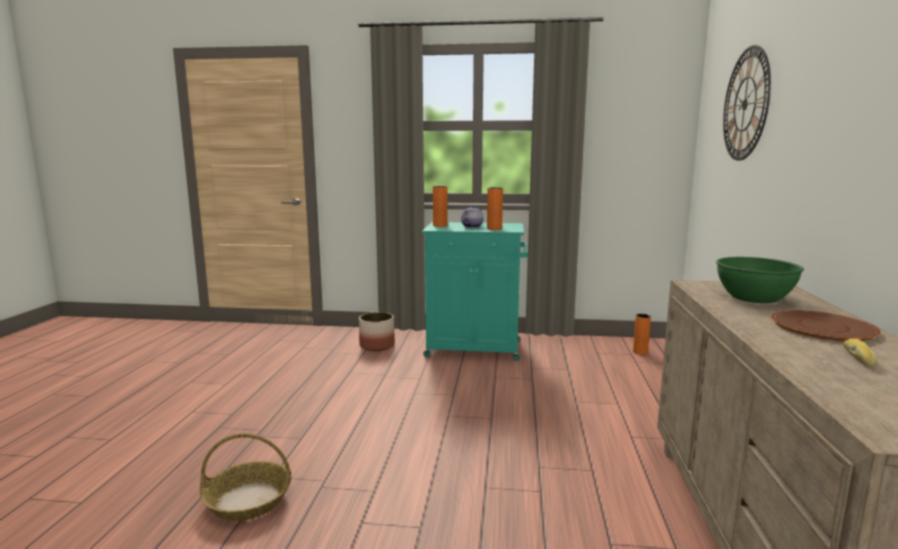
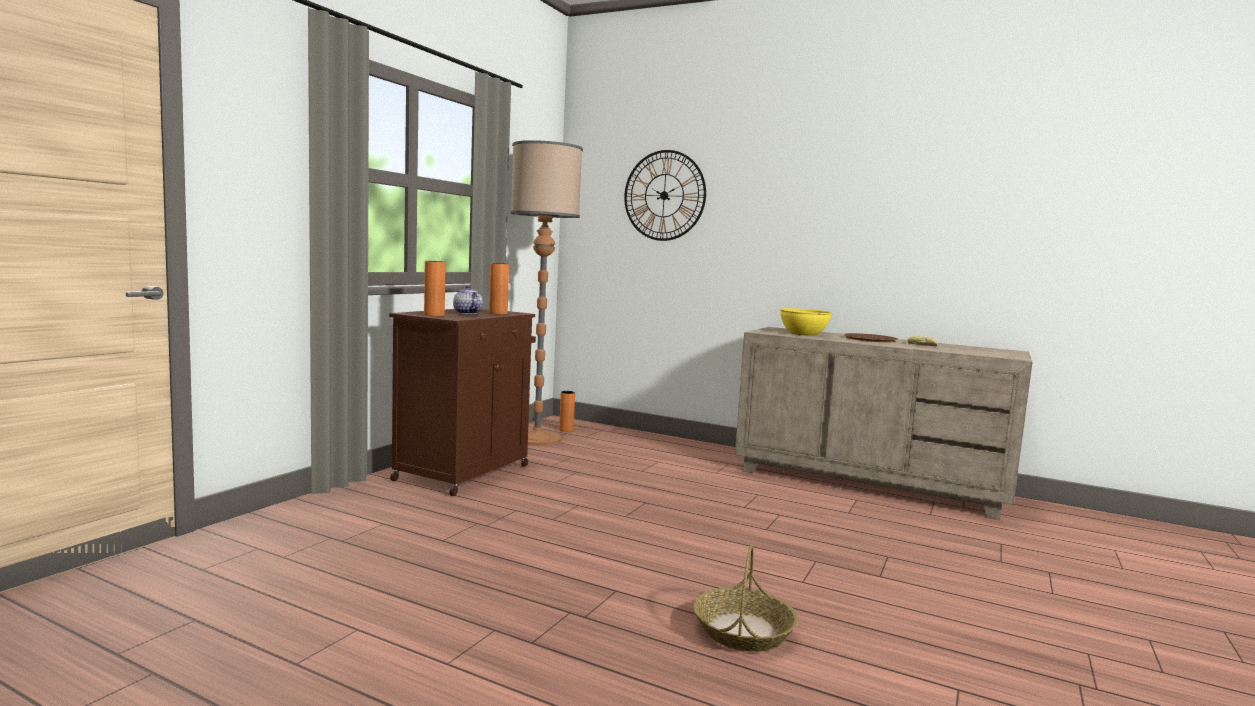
camera: 70 degrees left, 5 degrees down
planter [359,312,395,351] -> none
turquoise cabinet [422,222,528,361] -> brown cabinet [389,309,536,496]
green bowl [716,257,804,303] -> yellow bowl [780,308,832,336]
none -> floor lamp [510,140,583,446]

